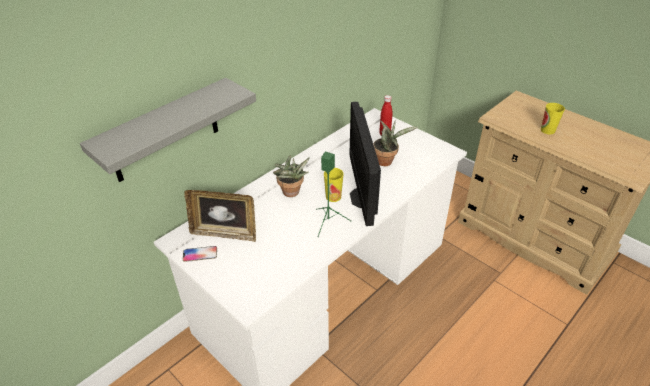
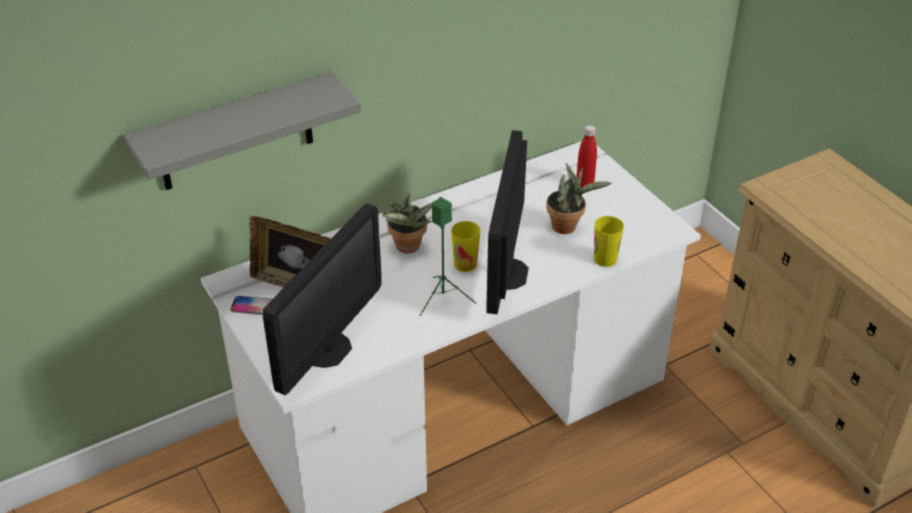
camera: 15 degrees right, 0 degrees up
cup [541,103,565,134] -> cup moved to [594,216,624,267]
none -> monitor [263,204,382,395]

